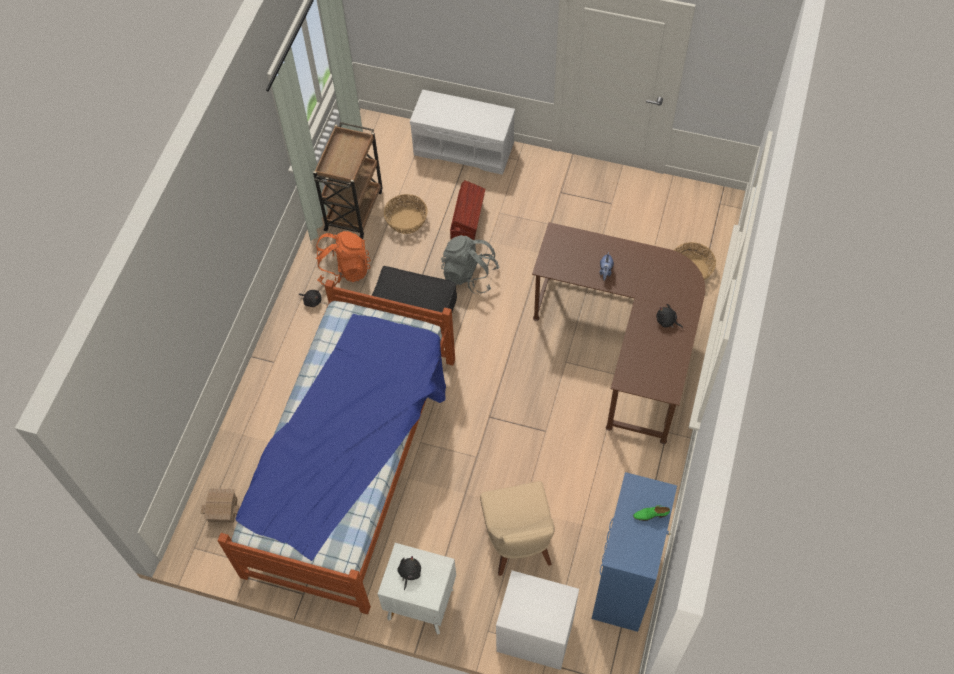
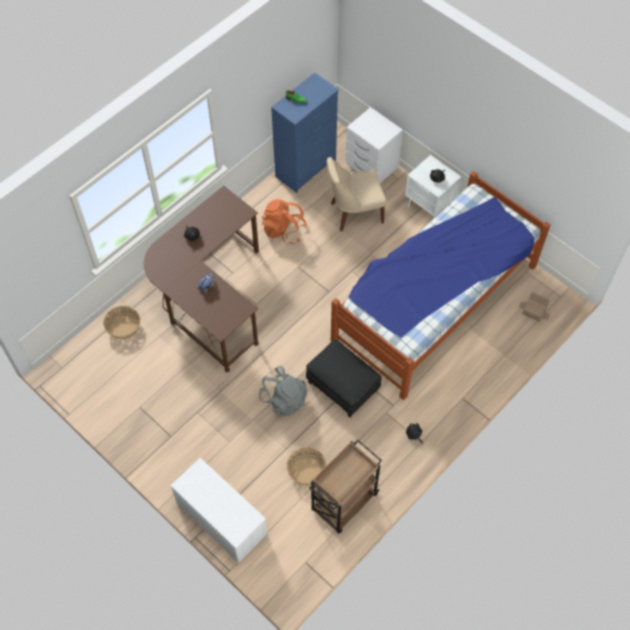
camera: 155 degrees left, 0 degrees up
orange backpack [316,231,371,285] -> orange backpack moved to [262,199,307,245]
brown storage box [450,180,485,241] -> none
beige chair [480,481,555,576] -> beige chair turned 120 degrees counterclockwise [327,157,386,231]

